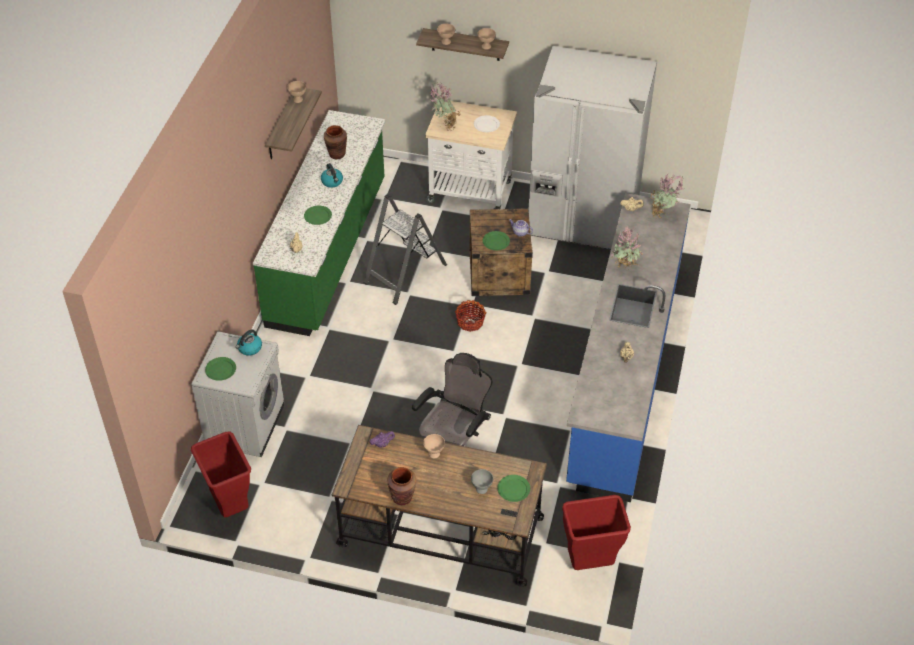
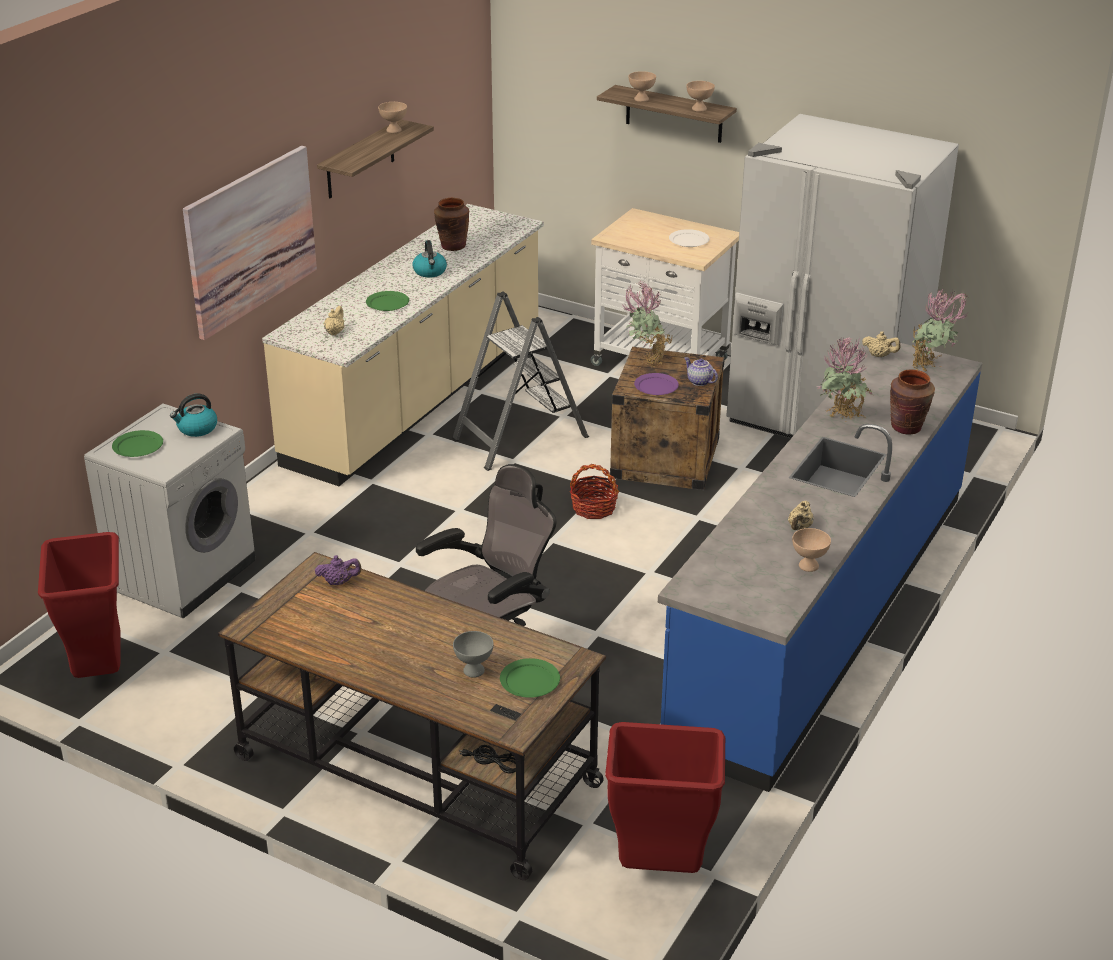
camera: 15 degrees right, 15 degrees down
green counter [253,110,386,336] -> beige counter [262,204,544,486]
brown vase [387,467,416,505] -> brown vase moved to [890,369,935,435]
beige bowl [423,434,445,459] -> beige bowl moved to [792,528,831,572]
potted plant [428,83,461,131] -> potted plant moved to [622,281,673,367]
green plate [483,231,510,250] -> purple plate [634,373,679,395]
none -> picture [183,146,317,340]

